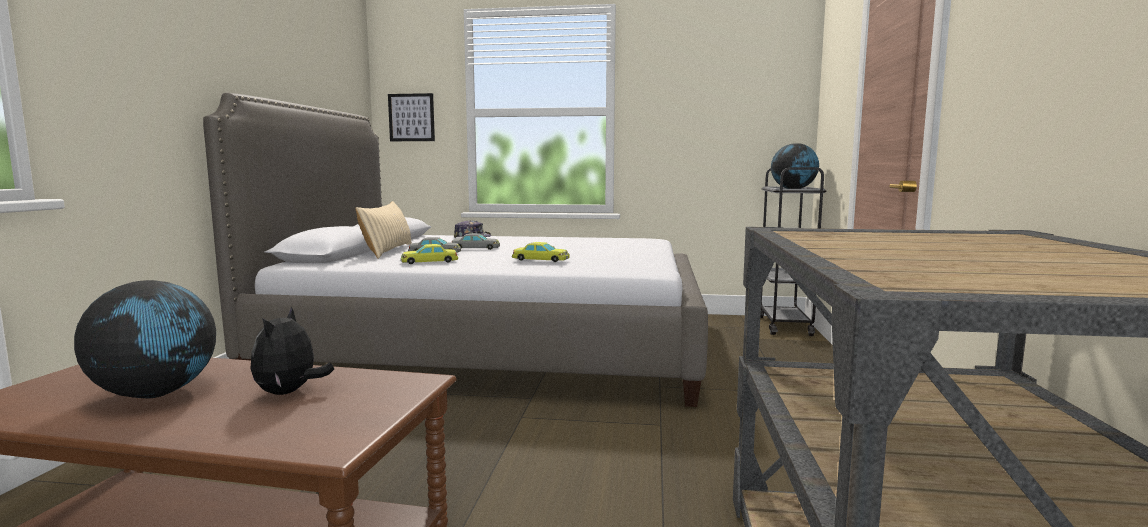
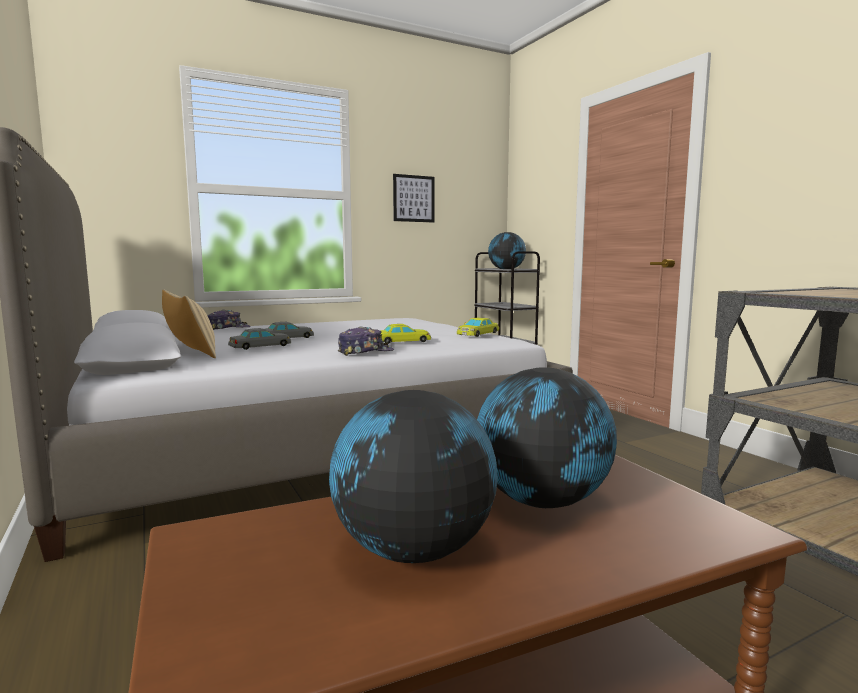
camera: 35 degrees left, 0 degrees up
plush toy [250,306,334,395] -> globe [477,367,617,508]
picture [388,93,435,141] -> picture moved to [393,174,435,223]
yellow toy car [401,244,458,264] -> yellow toy car moved to [457,318,499,337]
none -> cap [338,327,395,356]

